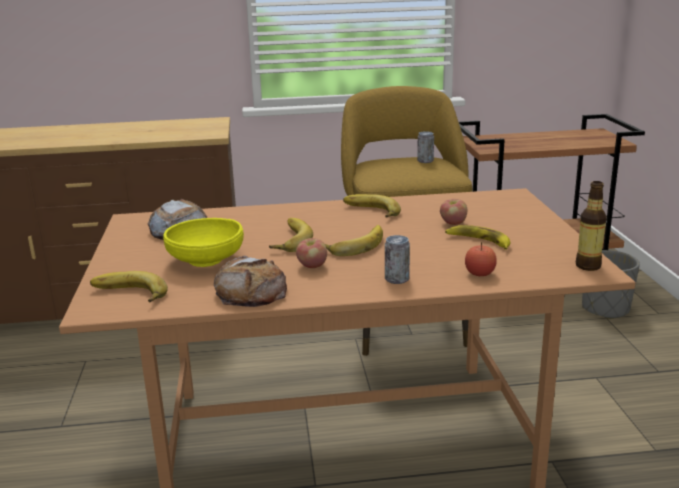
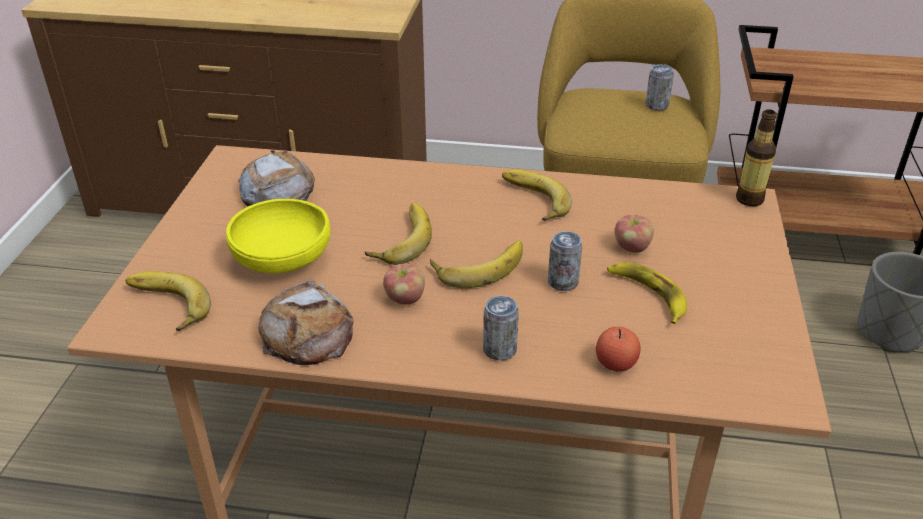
camera: 15 degrees right, 15 degrees up
bottle [576,181,607,271] -> bottle moved to [736,109,777,206]
none -> can [548,231,582,291]

